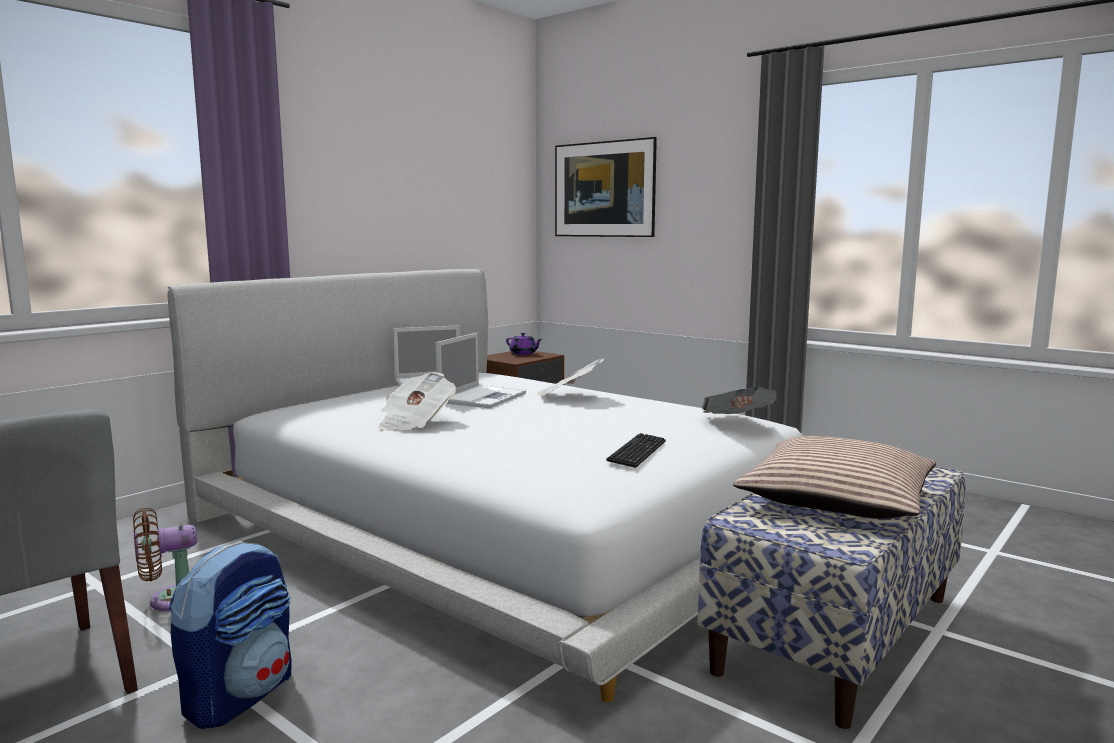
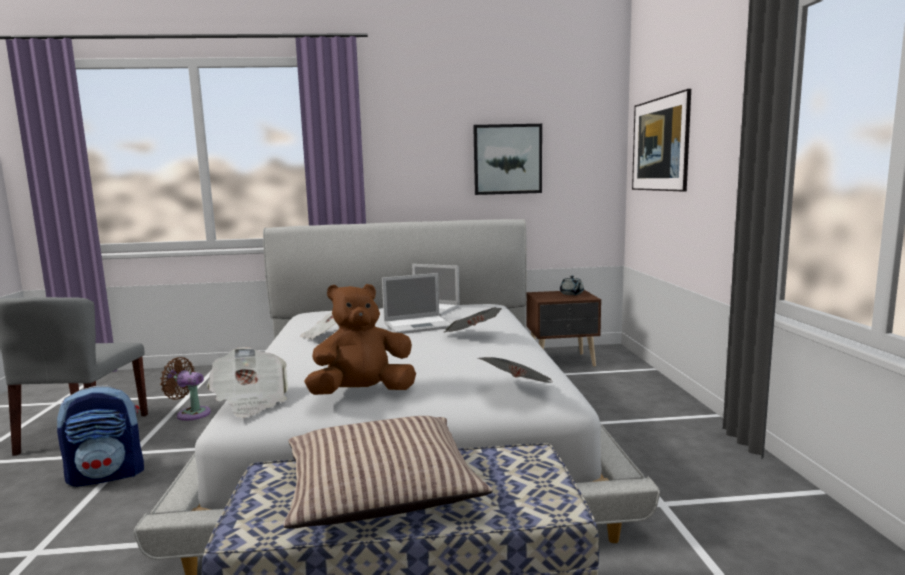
camera: 45 degrees right, 0 degrees up
purple teapot [506,333,542,355] -> grey teapot [560,276,584,295]
keyboard [606,433,666,468] -> brown plush toy [304,284,416,395]
none -> newspaper [207,347,288,418]
none -> picture [473,124,542,195]

